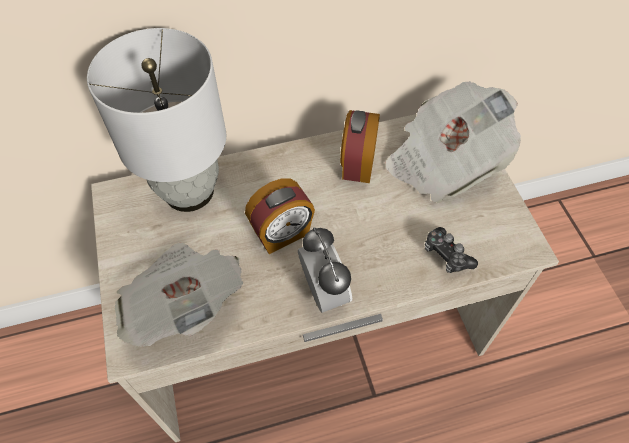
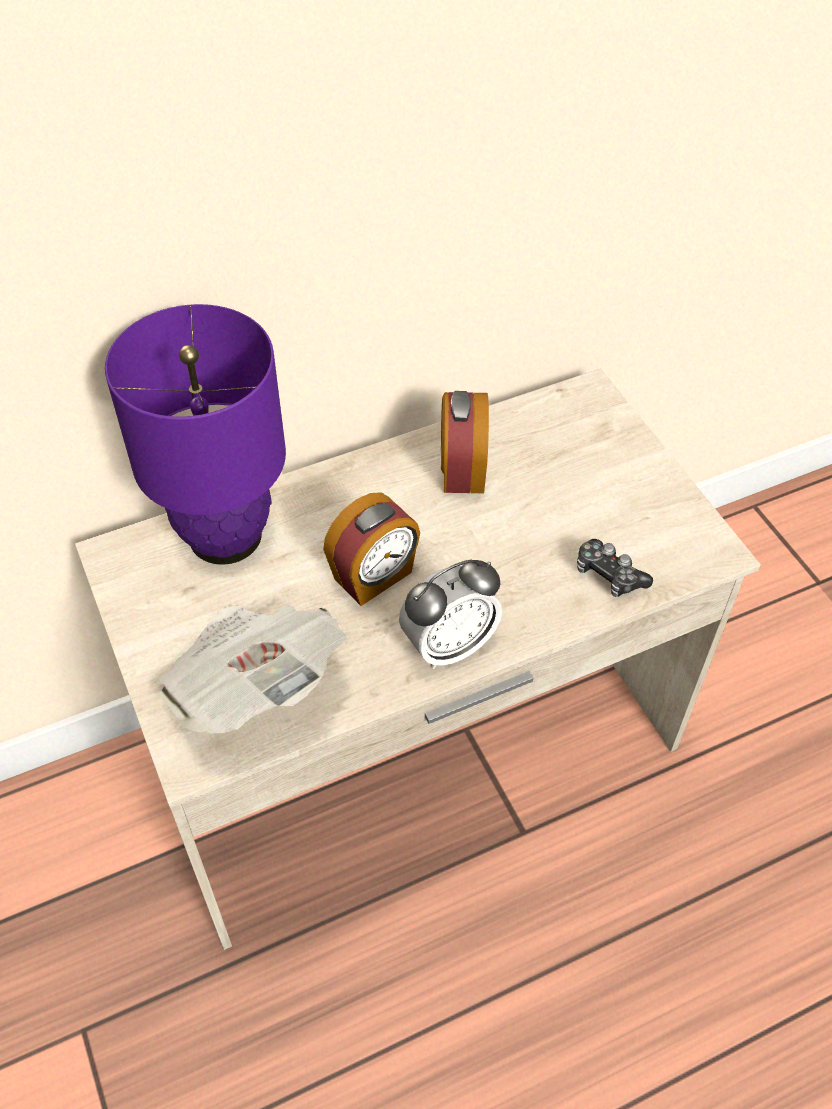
camera: 10 degrees left, 5 degrees down
white table lamp [87,28,226,212] -> purple table lamp [105,304,286,565]
alarm clock [298,227,352,313] -> alarm clock turned 90 degrees clockwise [399,560,502,669]
newspaper [385,81,521,203] -> none

